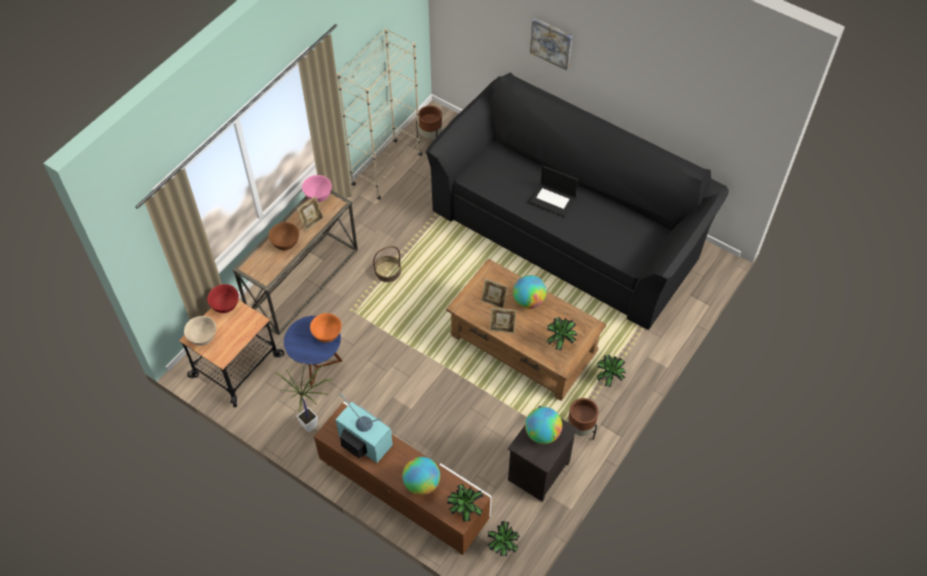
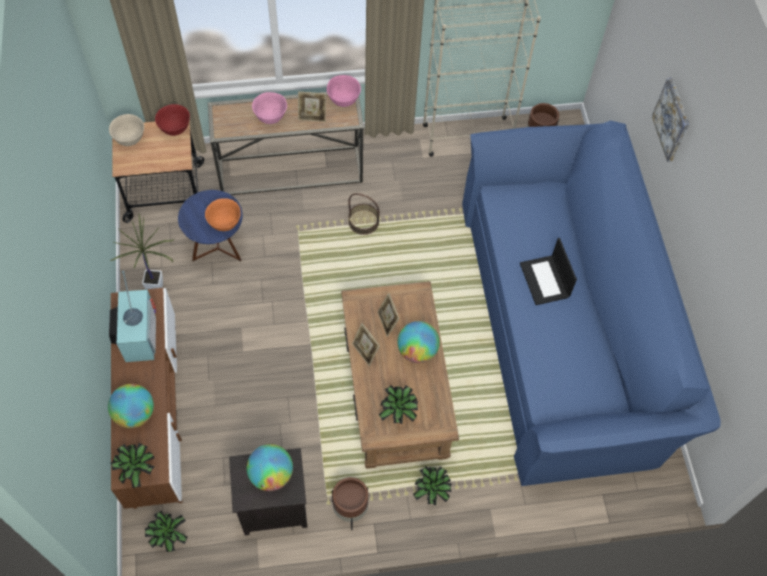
camera: 45 degrees right, 5 degrees up
brown bowl [268,222,299,250] -> pink bowl [252,92,287,124]
black sofa [426,72,729,330] -> blue sofa [462,121,721,486]

